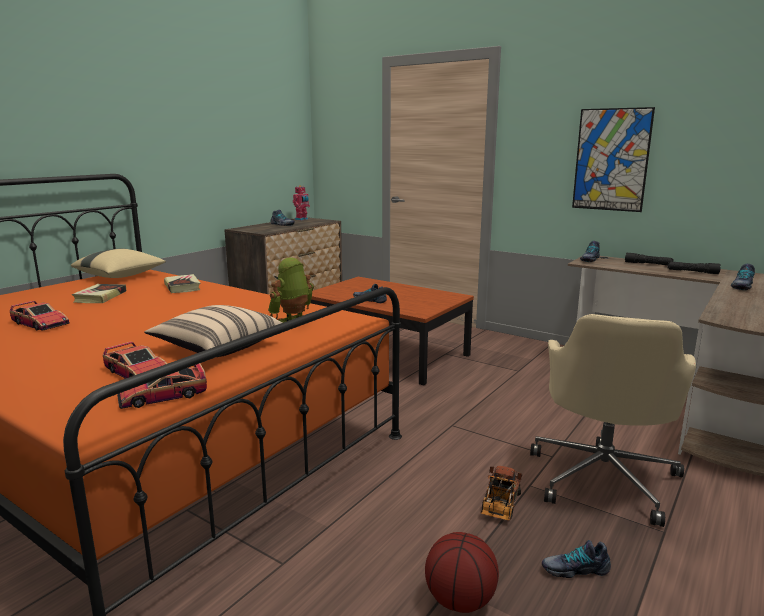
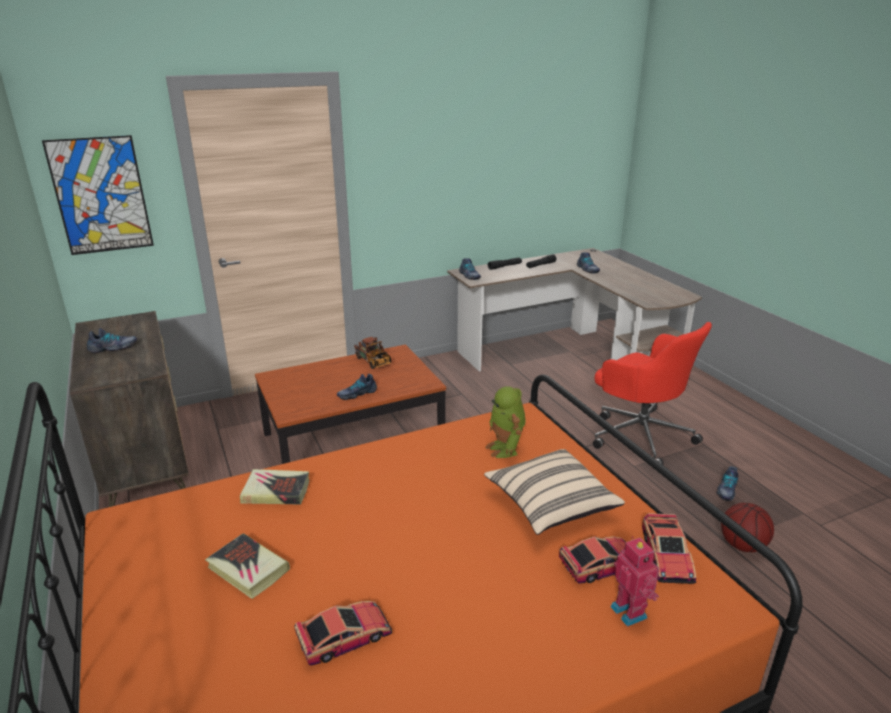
camera: 60 degrees left, 10 degrees up
beige pillow [71,249,166,278] -> none
toy robot [293,185,310,220] -> toy robot moved to [611,536,659,627]
toy truck [481,466,522,521] -> toy truck moved to [354,337,391,369]
beige office chair [530,314,696,527] -> red office chair [593,322,712,465]
picture [572,107,655,212] -> picture moved to [42,135,154,255]

